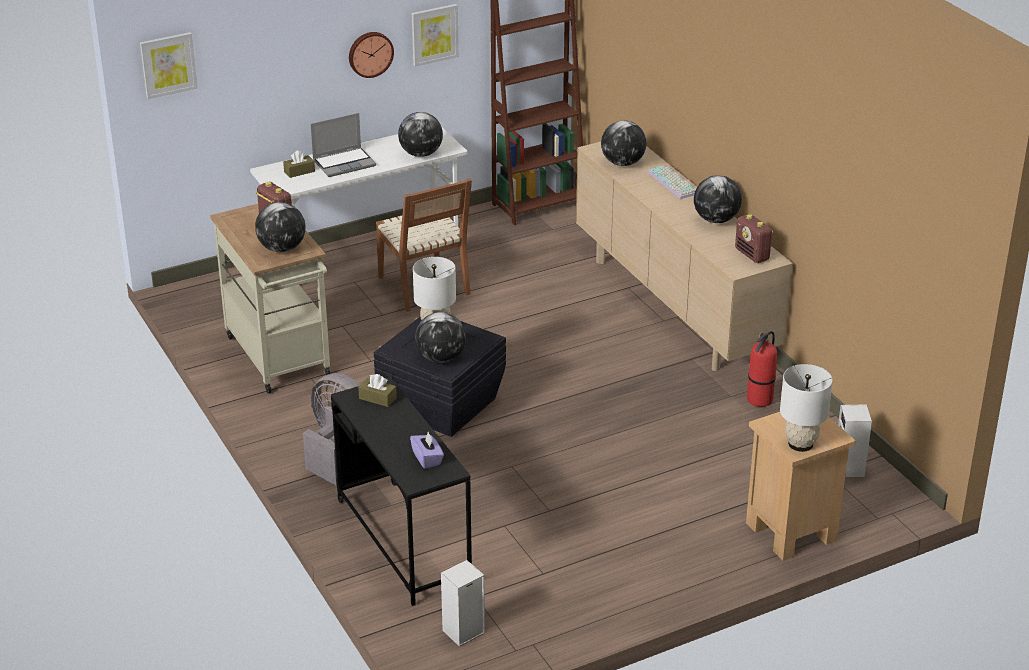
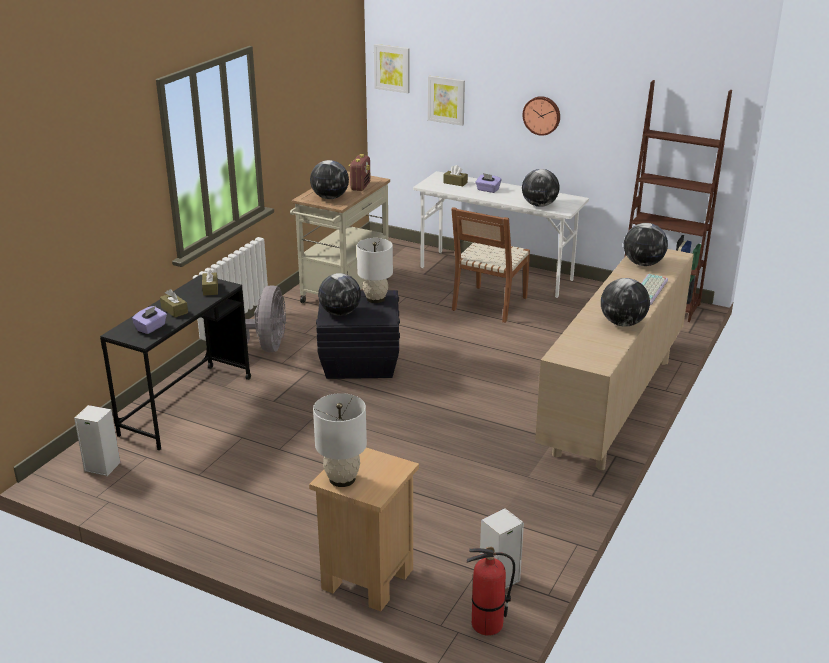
camera: 55 degrees right, 5 degrees down
laptop [311,113,376,177] -> purple tissue box [475,173,501,193]
picture [412,4,459,66] -> picture moved to [428,76,465,126]
radio [735,214,774,263] -> none
fire extinguisher [747,331,777,407] -> fire extinguisher moved to [467,547,515,636]
none -> brown tissue box [160,289,188,317]

